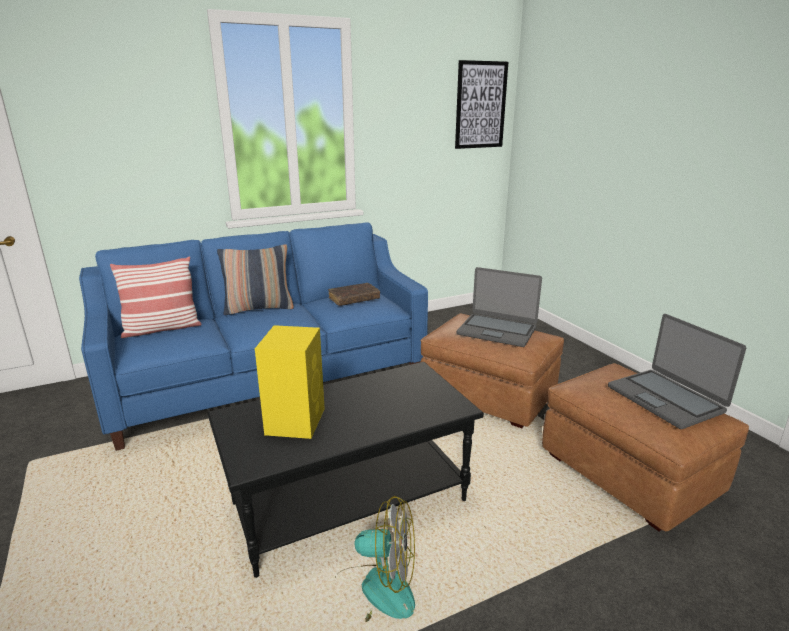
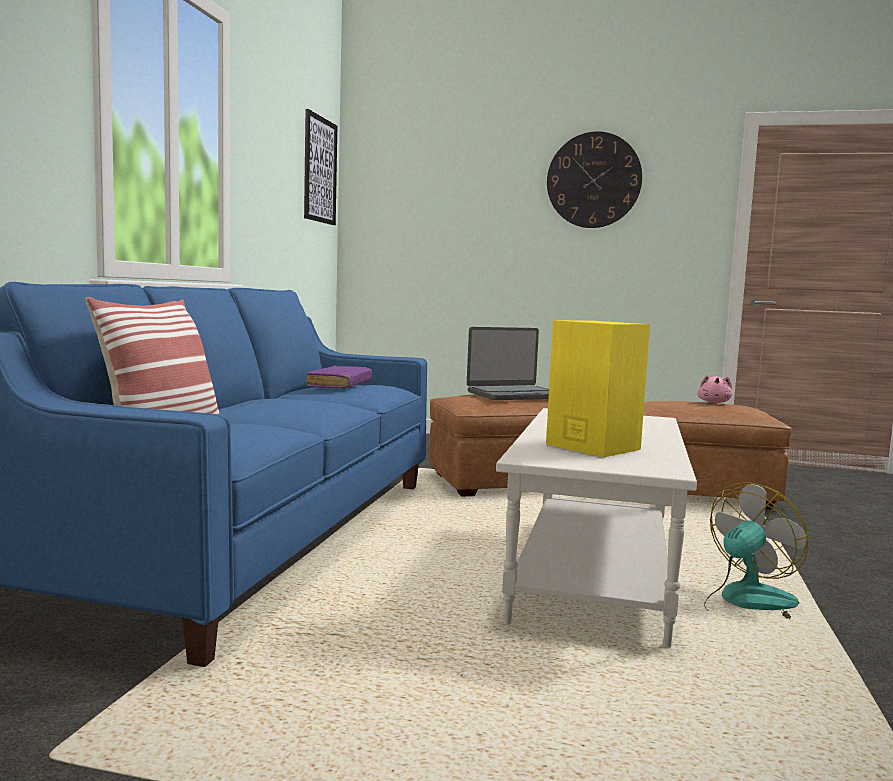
camera: 50 degrees left, 15 degrees down
black coffee table [208,362,484,578] -> white coffee table [496,408,697,648]
pillow [217,244,294,315] -> none
brown book [328,283,380,306] -> purple book [306,366,372,389]
laptop [608,314,746,429] -> pink plush toy [697,375,732,403]
none -> wall clock [547,131,642,228]

